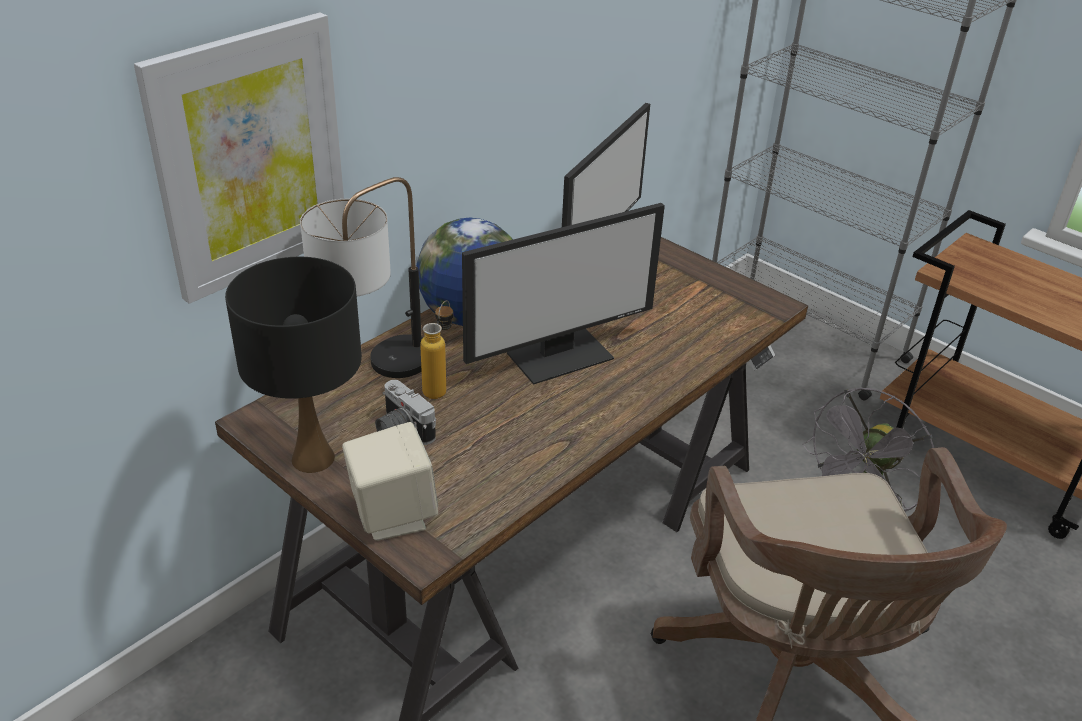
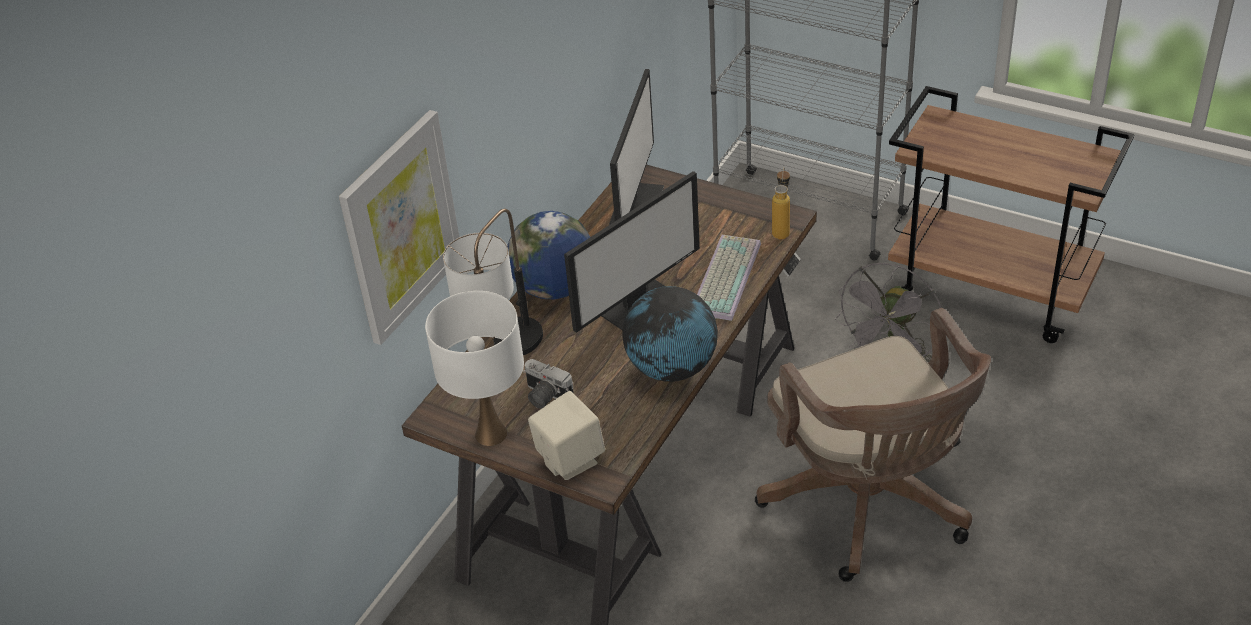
camera: 10 degrees left, 5 degrees up
black table lamp [225,257,362,473] -> white table lamp [425,291,524,446]
bottle [420,300,453,399] -> bottle moved to [772,167,790,239]
none -> globe [622,286,718,382]
none -> keyboard [697,235,761,321]

